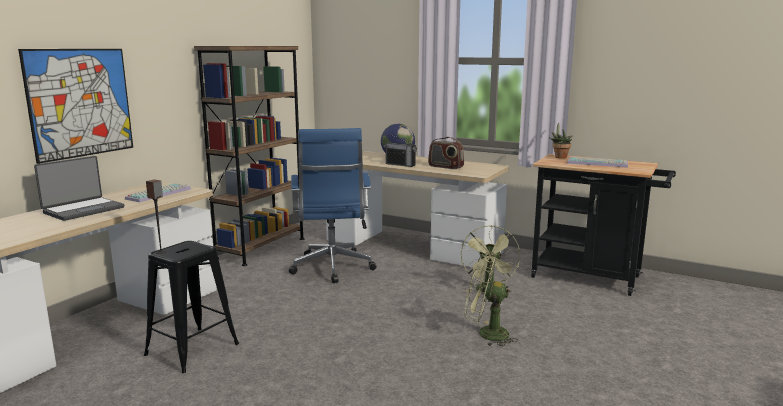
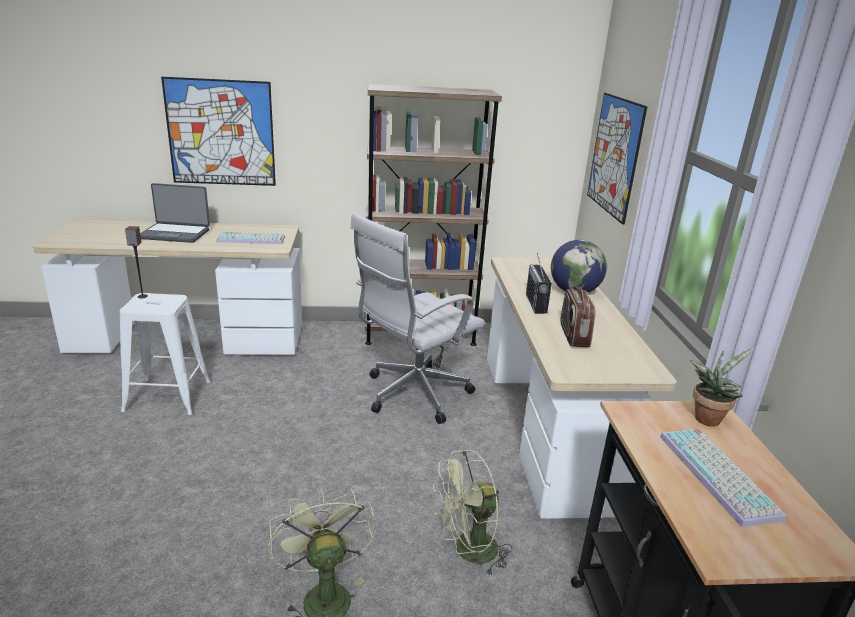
camera: 55 degrees right, 10 degrees up
black stool [144,241,239,373] -> white stool [120,293,211,415]
blue office chair [289,128,376,283] -> white office chair [350,212,485,424]
none -> picture [587,93,648,225]

